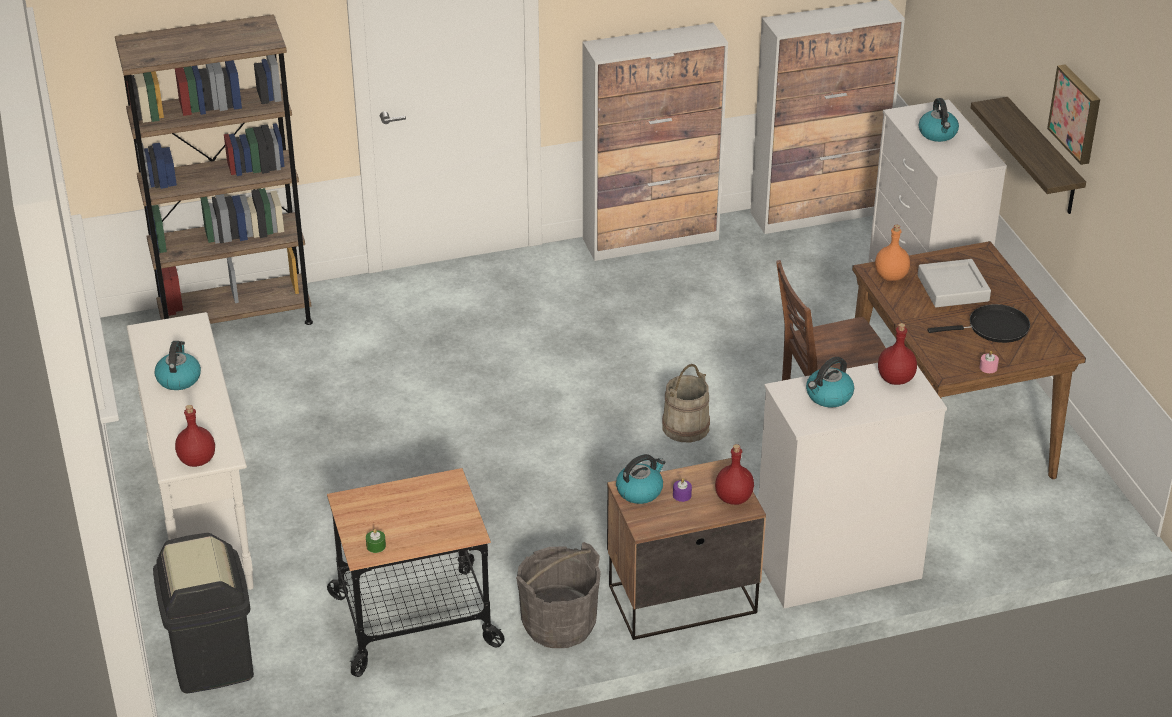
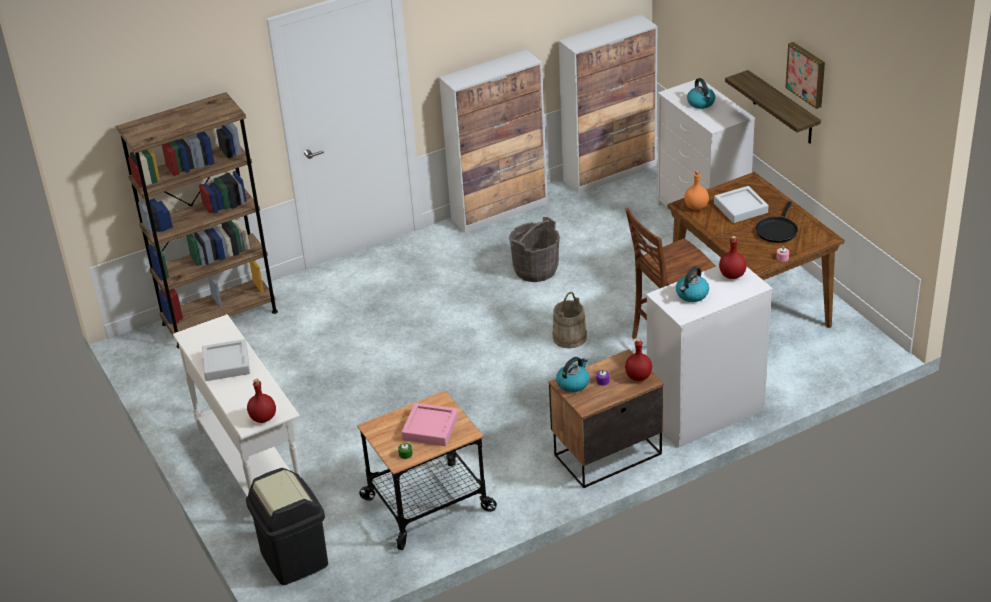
camera: 10 degrees left, 0 degrees up
kettle [154,341,201,390] -> grey tray [202,339,250,381]
grey bucket [516,542,601,648] -> grey bucket moved to [509,217,560,282]
black frying pan [928,304,1030,343] -> black frying pan turned 135 degrees clockwise [756,201,798,243]
none -> pink tray [401,403,458,446]

